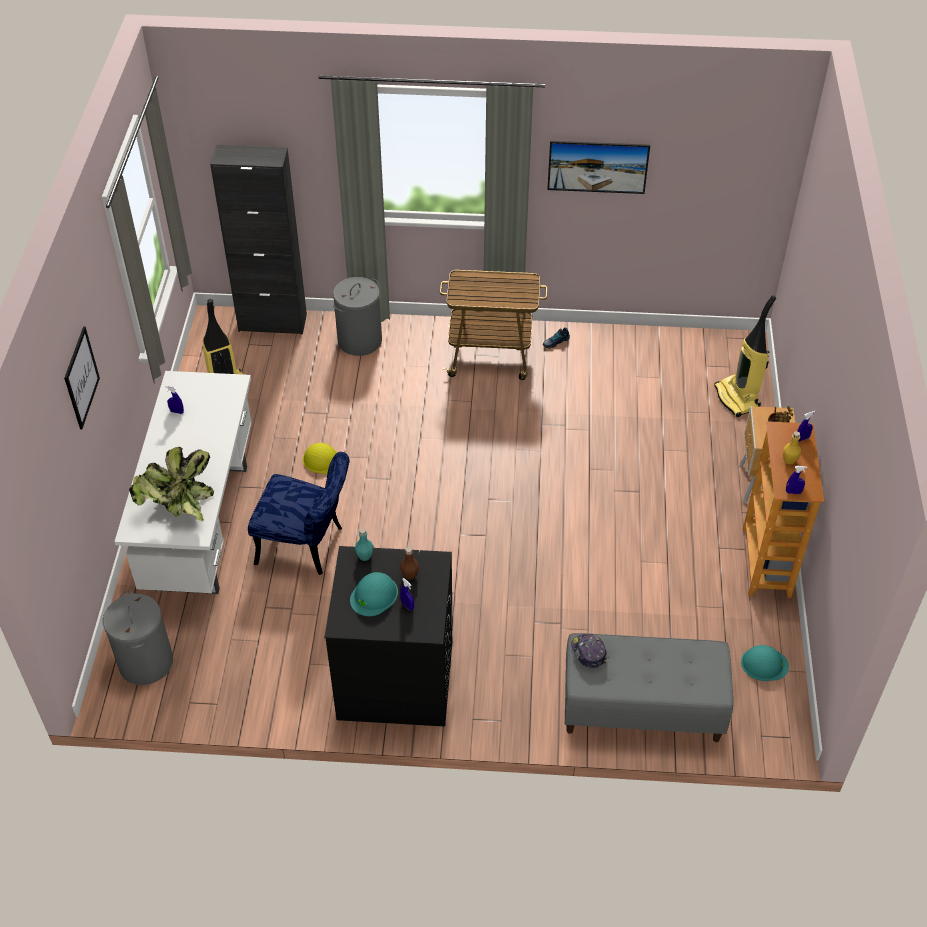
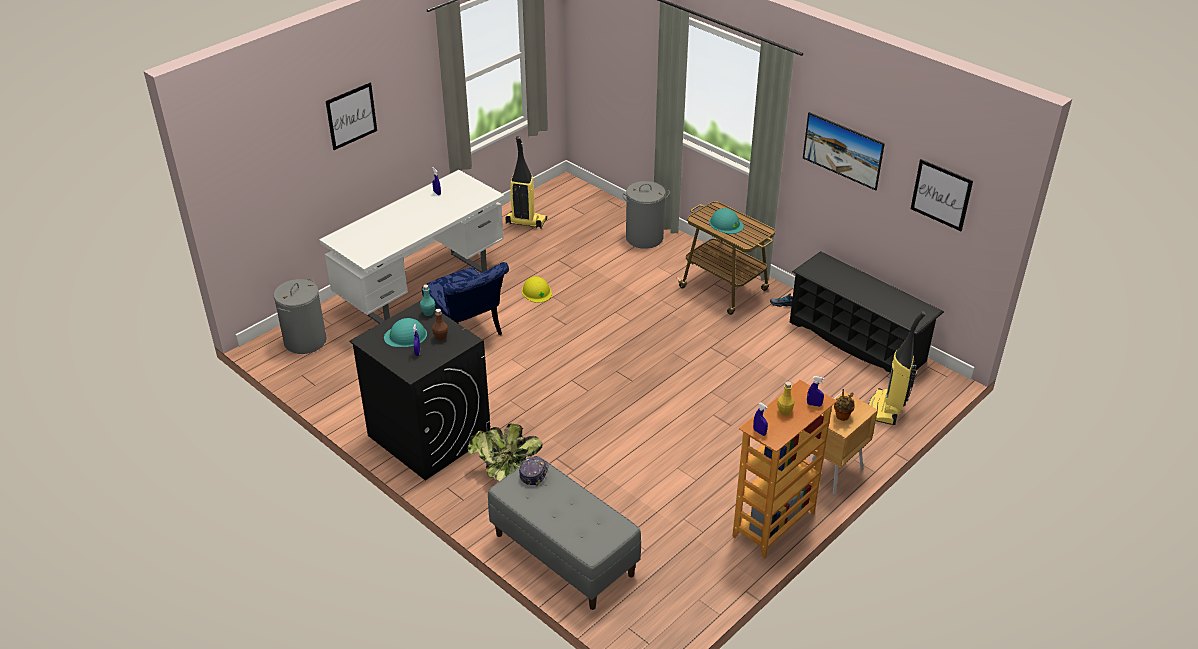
camera: 40 degrees right, 10 degrees down
potted plant [129,447,214,521] -> potted plant moved to [467,423,543,481]
black cabinet [210,145,307,335] -> none
turquoise hard hat [741,645,789,681] -> turquoise hard hat moved to [709,208,744,234]
none -> black shoe rack [789,251,944,373]
none -> picture [911,159,973,231]

